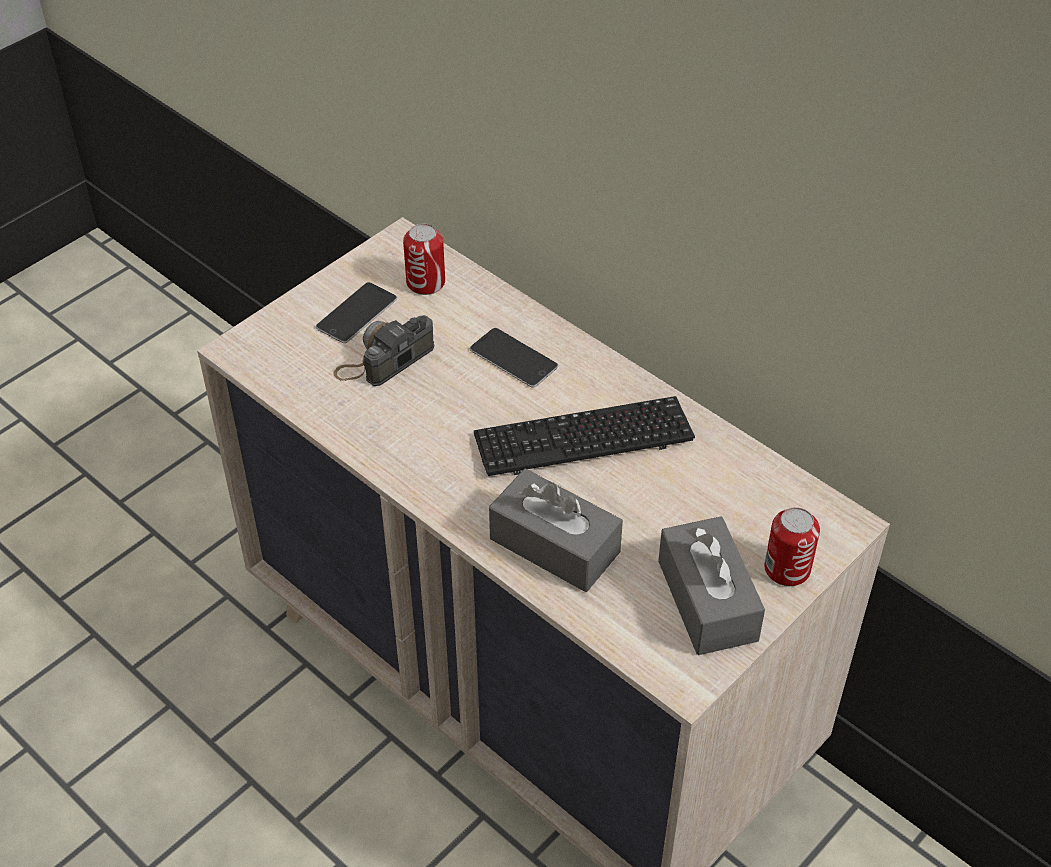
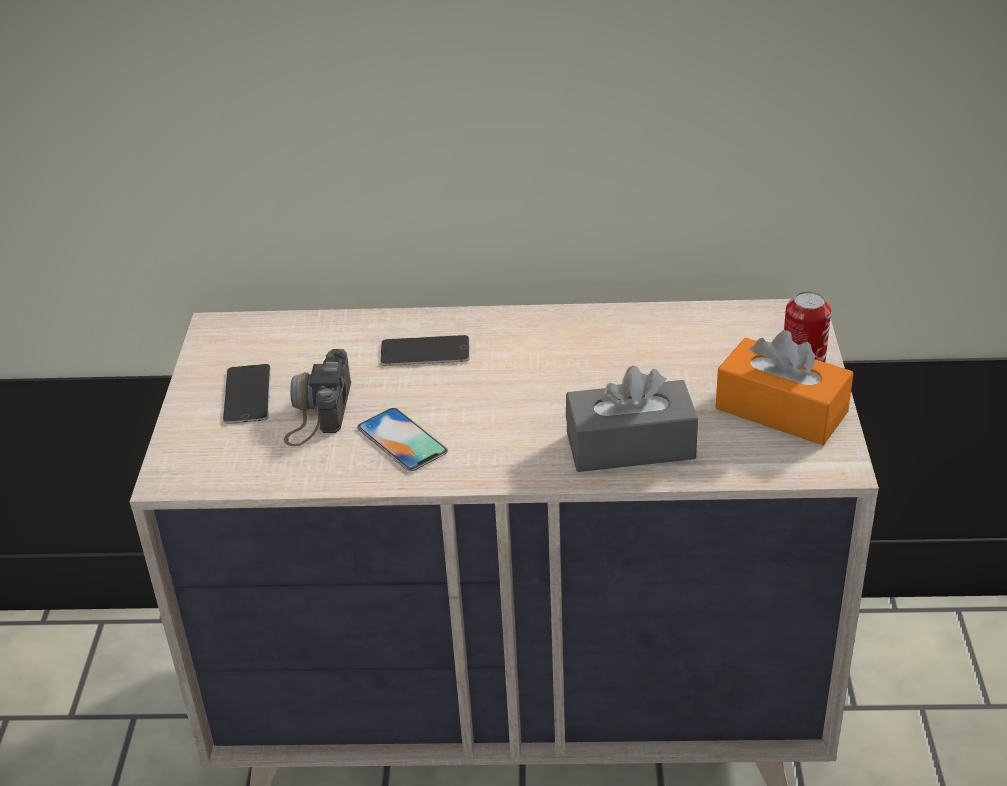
camera: 40 degrees left, 10 degrees down
can [403,224,445,295] -> none
keyboard [474,396,695,476] -> none
grey tissue box [658,516,765,655] -> orange tissue box [715,330,853,445]
none -> phone [357,408,448,471]

